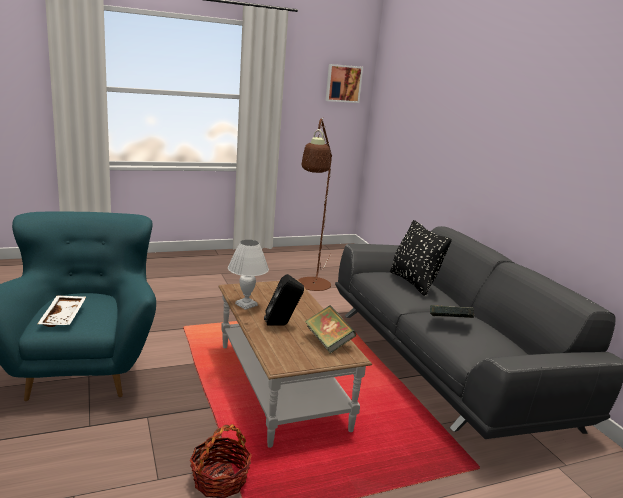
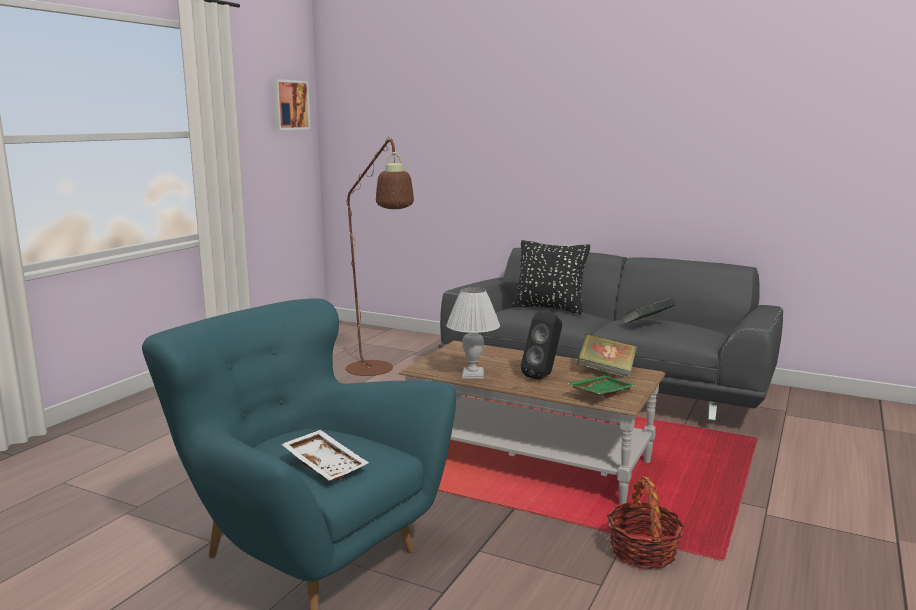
camera: 40 degrees left, 5 degrees down
none -> green tray [567,375,636,398]

